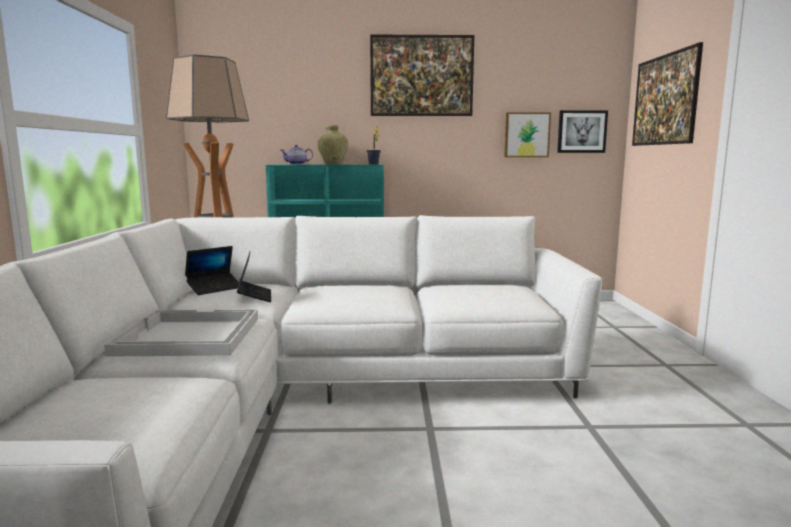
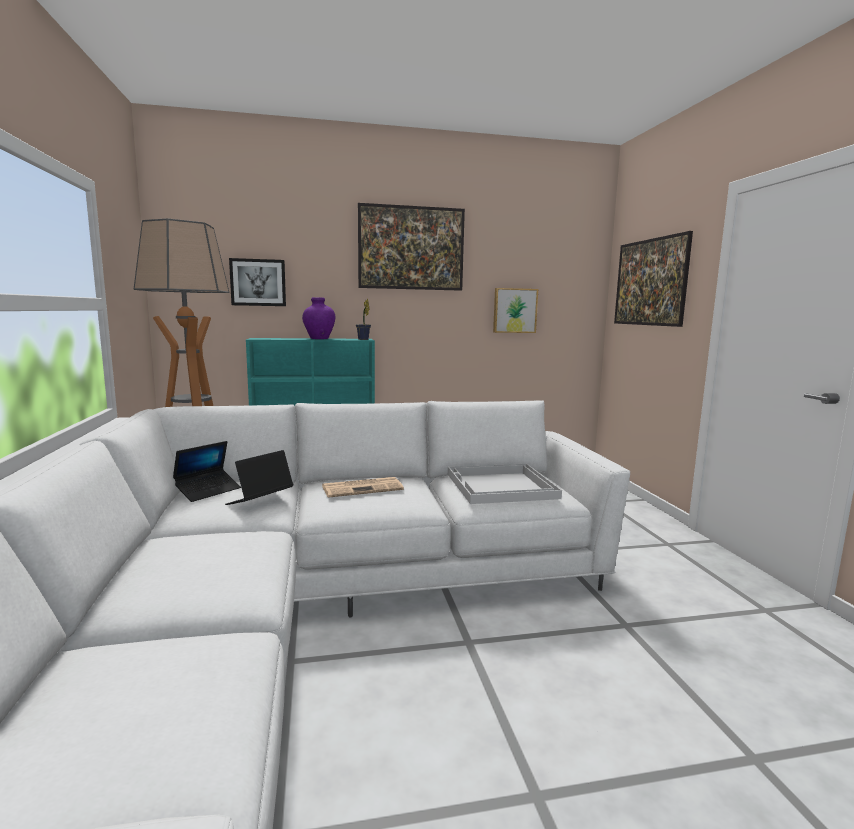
camera: 10 degrees left, 0 degrees up
white tray [104,309,258,357] -> white tray moved to [448,463,562,504]
laptop [237,252,271,302] -> laptop turned 120 degrees counterclockwise [225,450,293,505]
teapot [281,145,313,165] -> none
beige vase [317,125,348,164] -> purple vase [302,297,335,339]
picture [557,110,608,153] -> picture moved to [229,258,286,306]
none -> newspaper [322,477,404,498]

